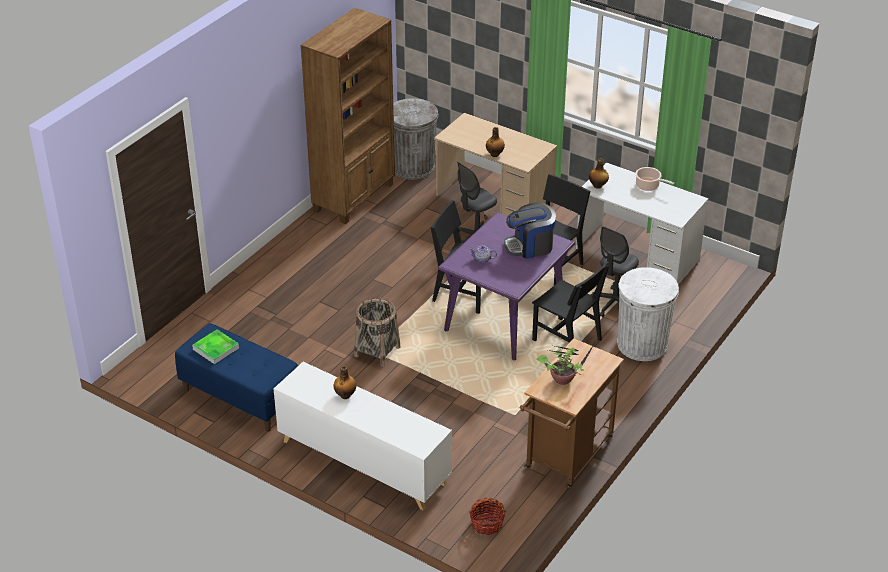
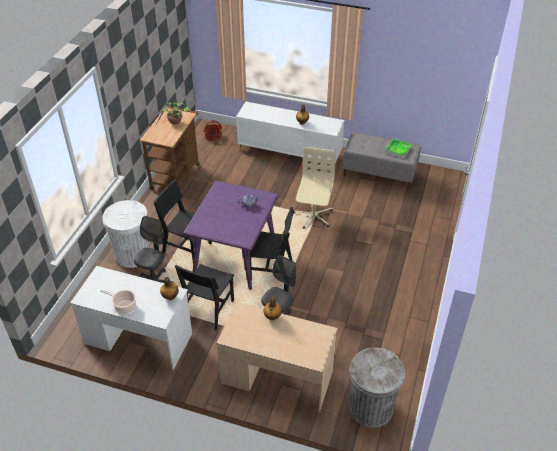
camera: 165 degrees right, 5 degrees up
blue bench [175,323,298,432] -> grey bench [343,132,421,189]
brown bookcase [300,8,395,224] -> none
basket [354,298,400,367] -> beige office chair [294,147,336,228]
coffee machine [504,202,556,259] -> none

